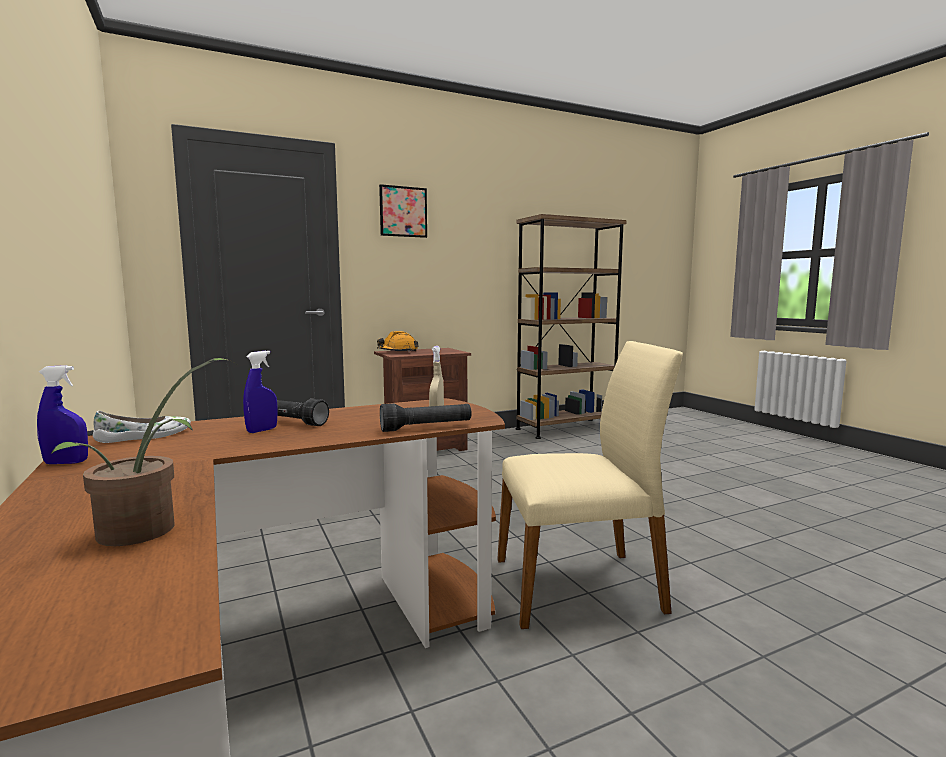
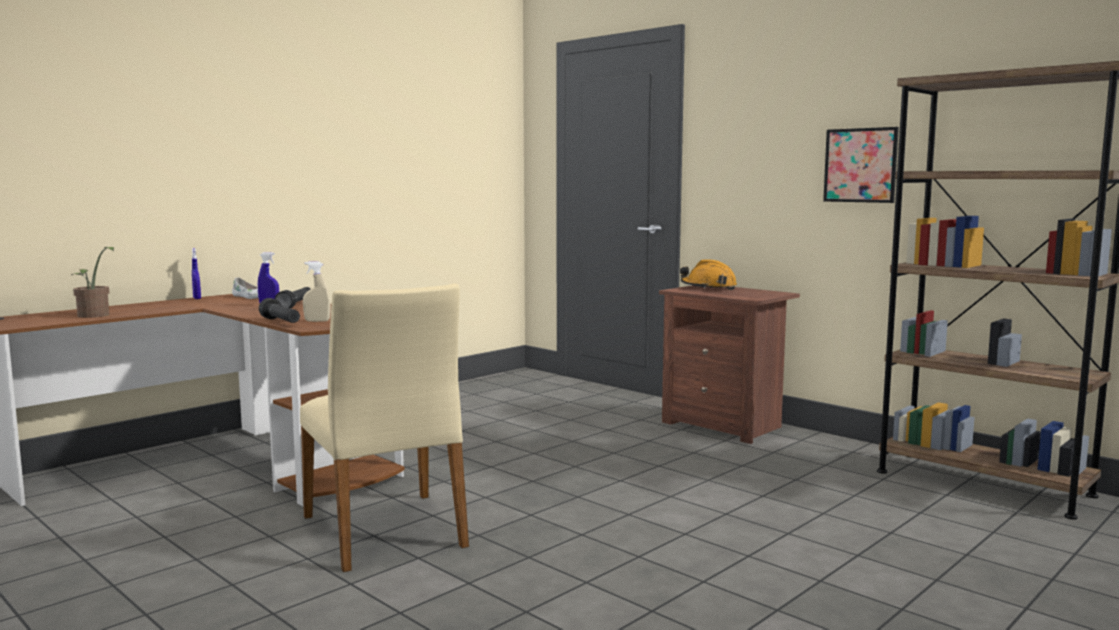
camera: 70 degrees right, 0 degrees up
picture [379,184,427,238] -> picture moved to [823,127,899,203]

